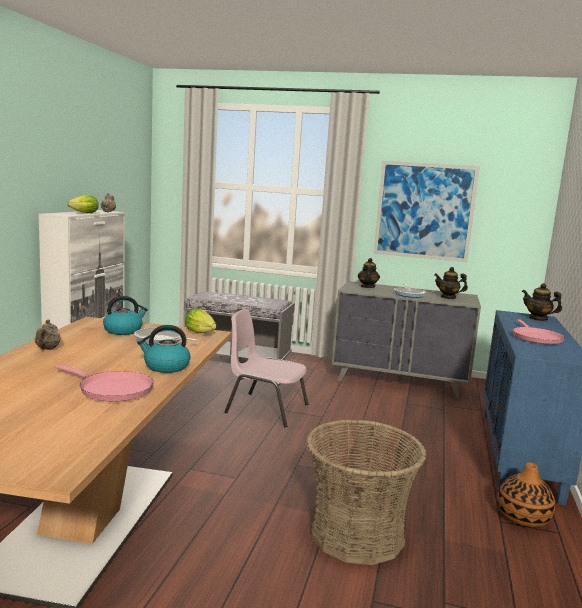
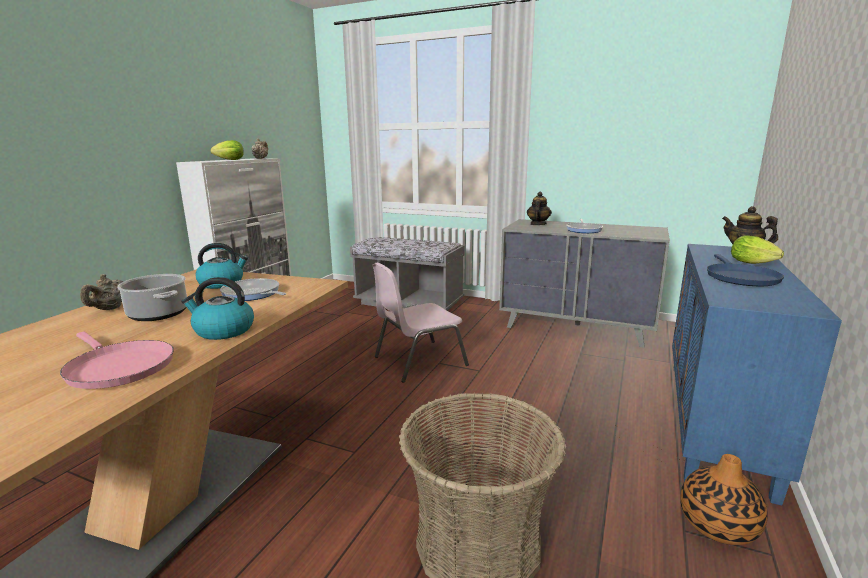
camera: 10 degrees right, 5 degrees up
lettuce [185,308,216,333] -> lettuce moved to [731,235,784,264]
pink chair [224,309,308,427] -> pink chair turned 60 degrees counterclockwise [372,263,469,383]
picture [374,161,480,262] -> none
teapot [434,267,468,299] -> none
pink frying pan [513,319,565,344] -> blue frying pan [707,254,784,286]
none -> cooking pot [117,274,187,321]

